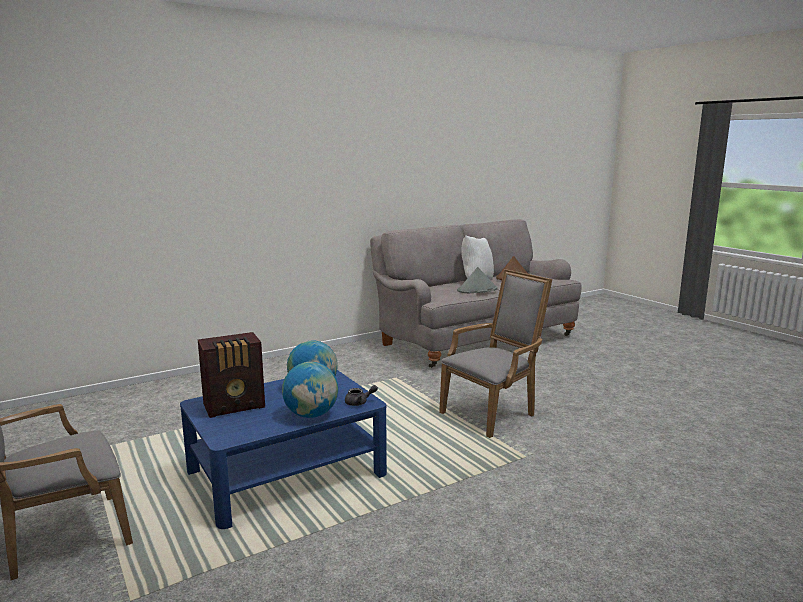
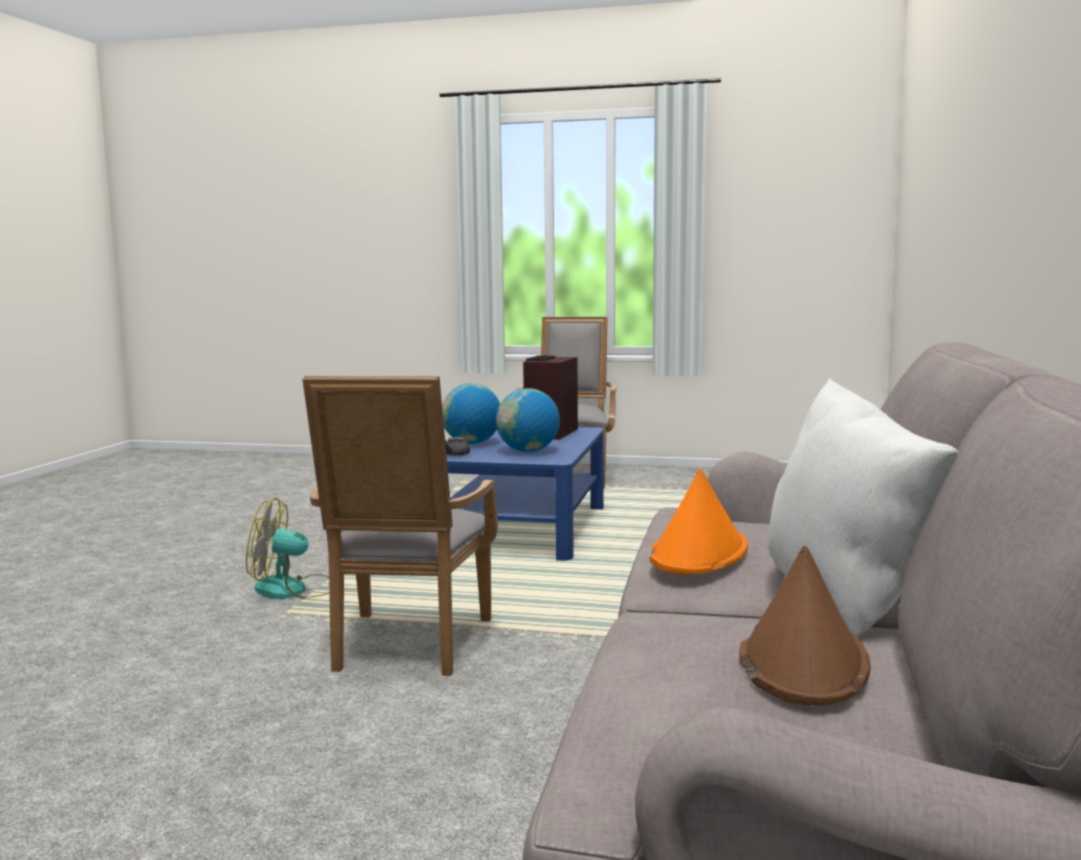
camera: 135 degrees right, 5 degrees down
grey hat [457,267,498,293] -> orange hat [649,469,748,574]
none -> fan [246,498,329,599]

